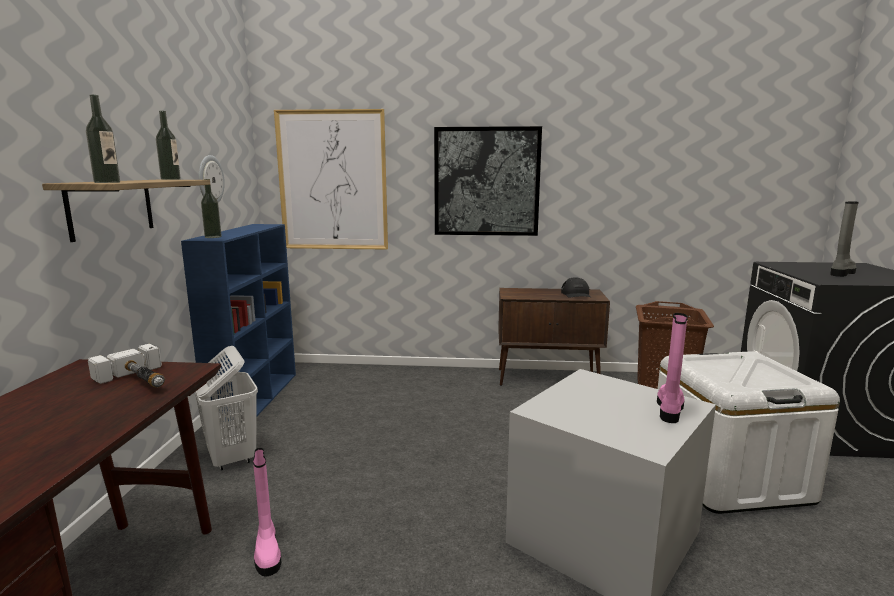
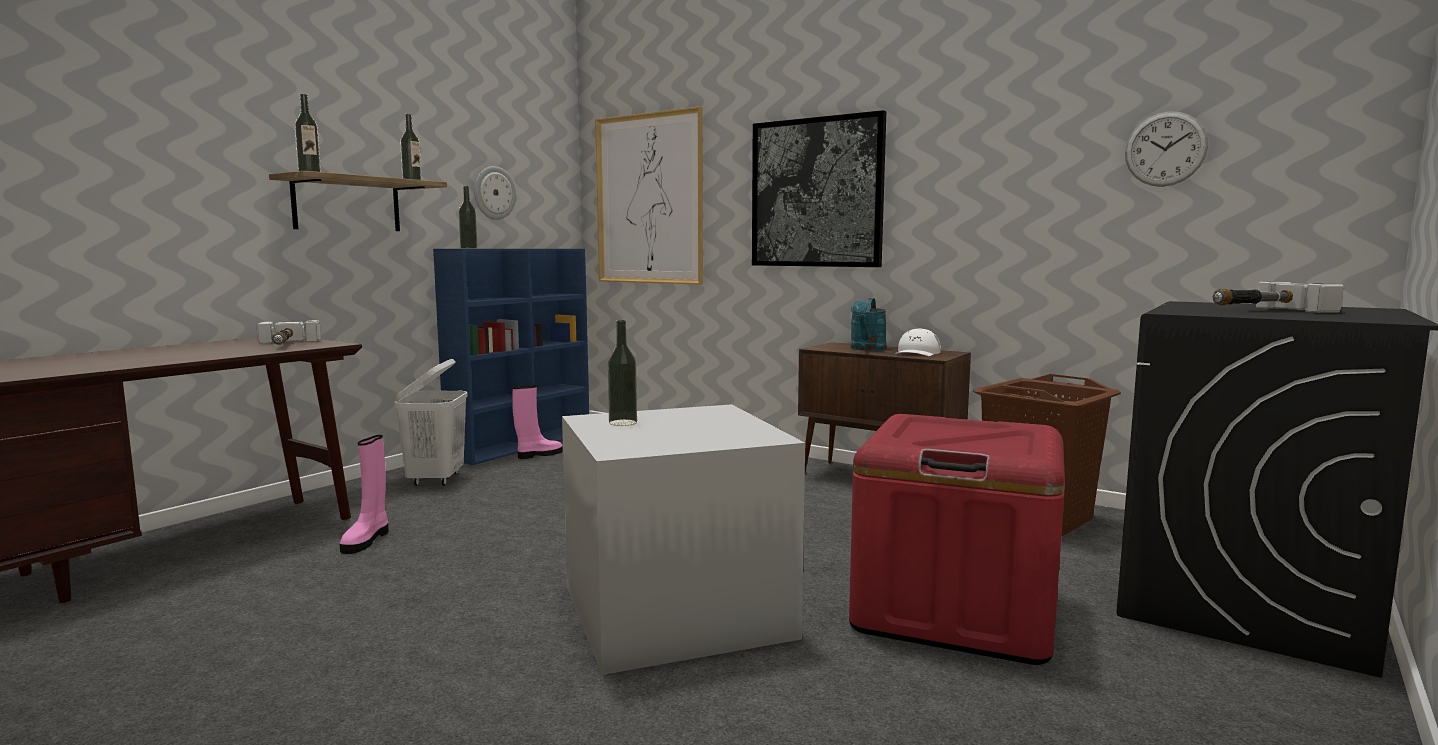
camera: 30 degrees right, 5 degrees down
black cap [561,278,591,298] -> white cap [895,328,941,356]
pink boot [657,313,688,423] -> pink boot moved to [512,385,563,459]
white storage box [658,351,840,514] -> red storage box [849,414,1065,665]
grey boot [830,201,859,277] -> hammer [1213,281,1343,313]
none -> bottle [608,320,637,426]
none -> turquoise watering can [850,298,887,351]
none -> wall clock [1125,111,1208,187]

